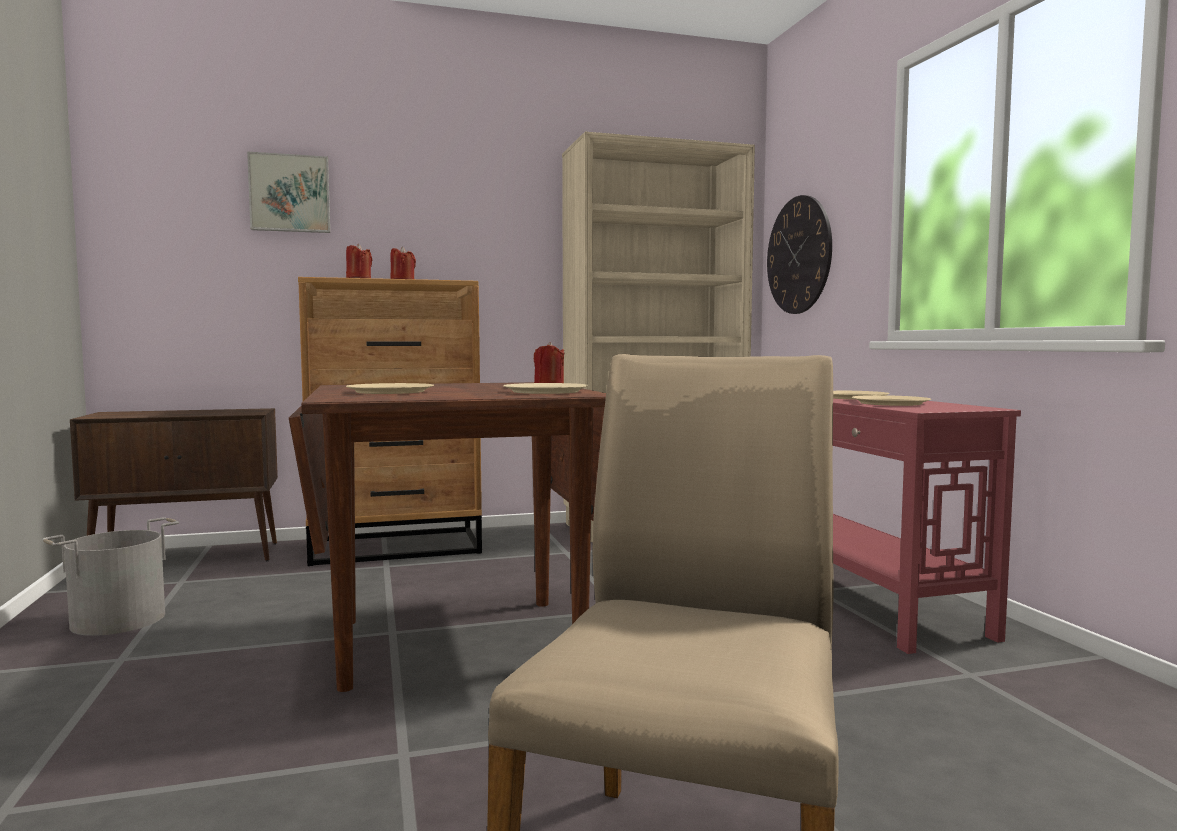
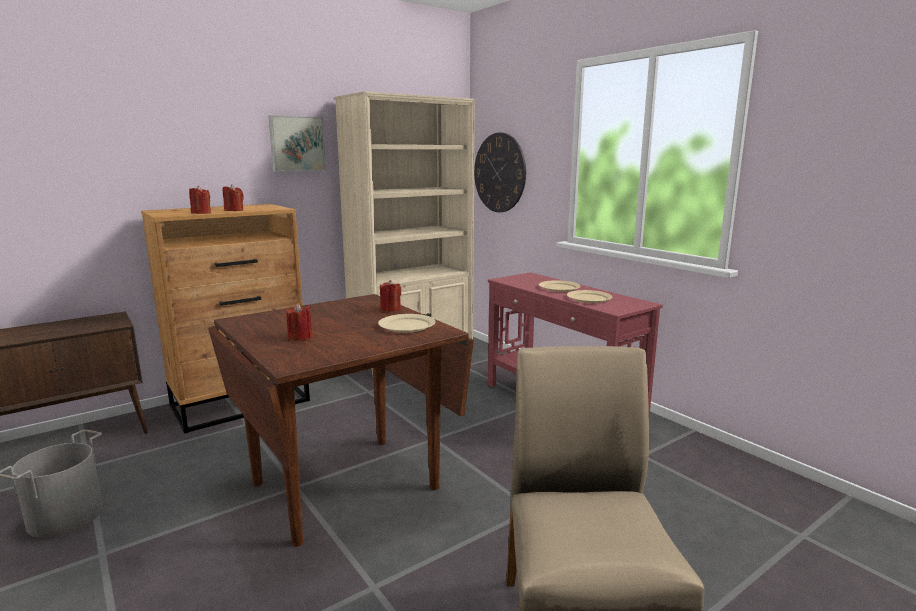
camera: 20 degrees left, 10 degrees up
picture [247,151,330,233] -> picture moved to [268,115,326,172]
beige plate [346,383,434,394] -> red candle [286,303,313,341]

